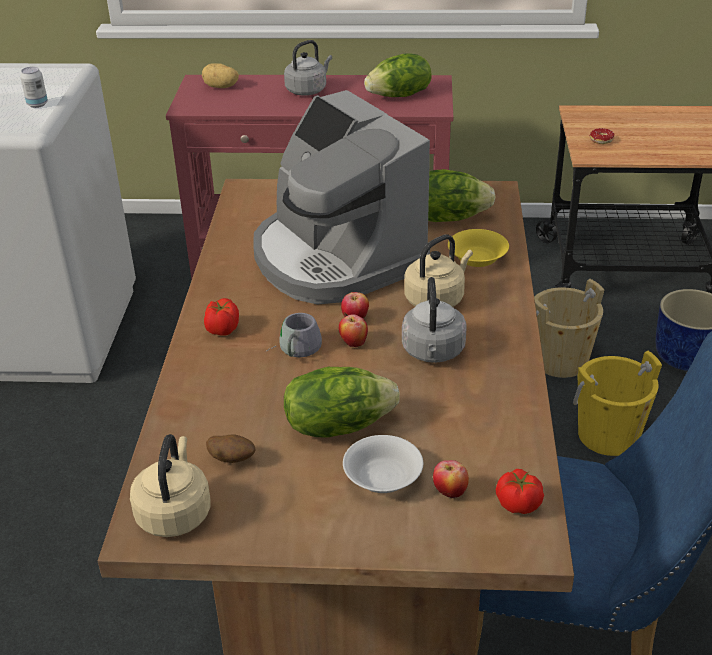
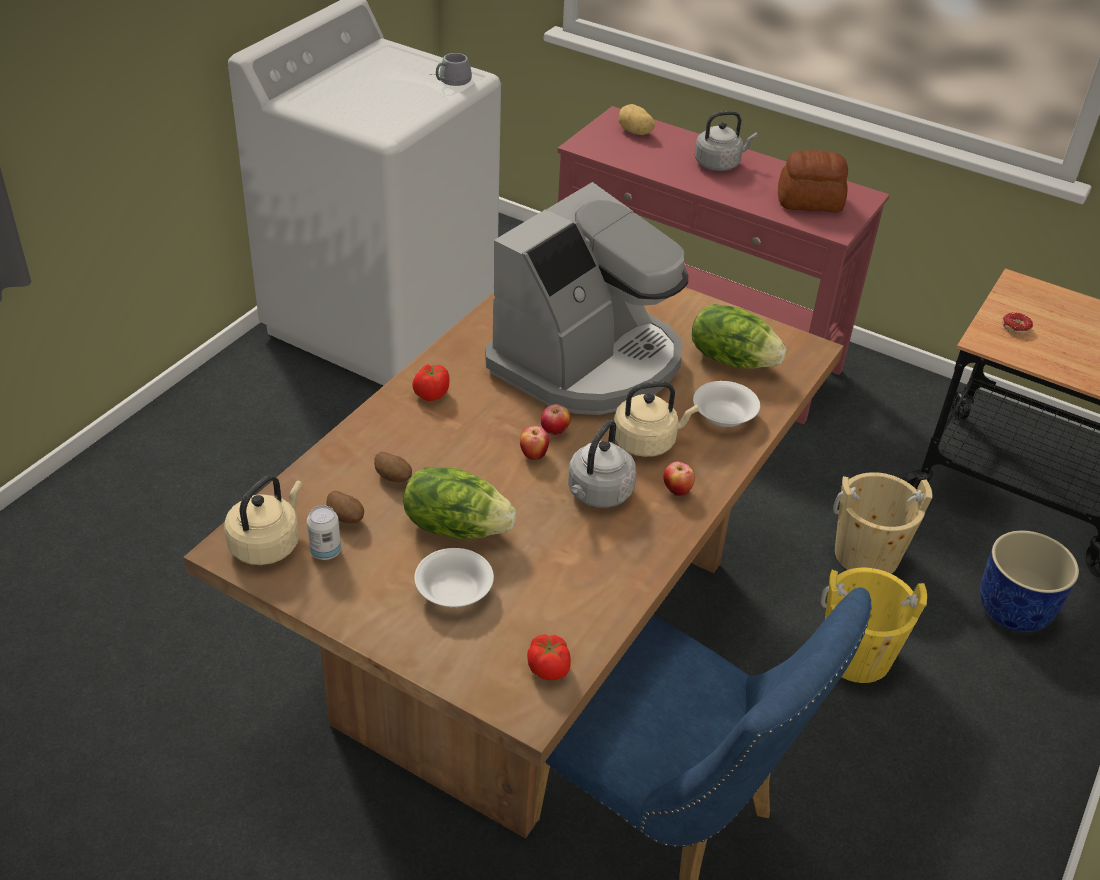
camera: 25 degrees right, 5 degrees up
can [20,67,48,108] -> can moved to [307,505,341,560]
coffee machine [253,90,430,305] -> coffee machine turned 135 degrees counterclockwise [485,182,688,415]
grey mug [266,313,322,357] -> grey mug moved to [436,53,472,86]
lettuce [364,53,432,97] -> bread [778,150,848,213]
apple [433,460,469,498] -> apple moved to [664,461,695,496]
yellow bowl [448,229,509,267] -> white bowl [693,381,760,427]
none -> potato [374,452,412,482]

